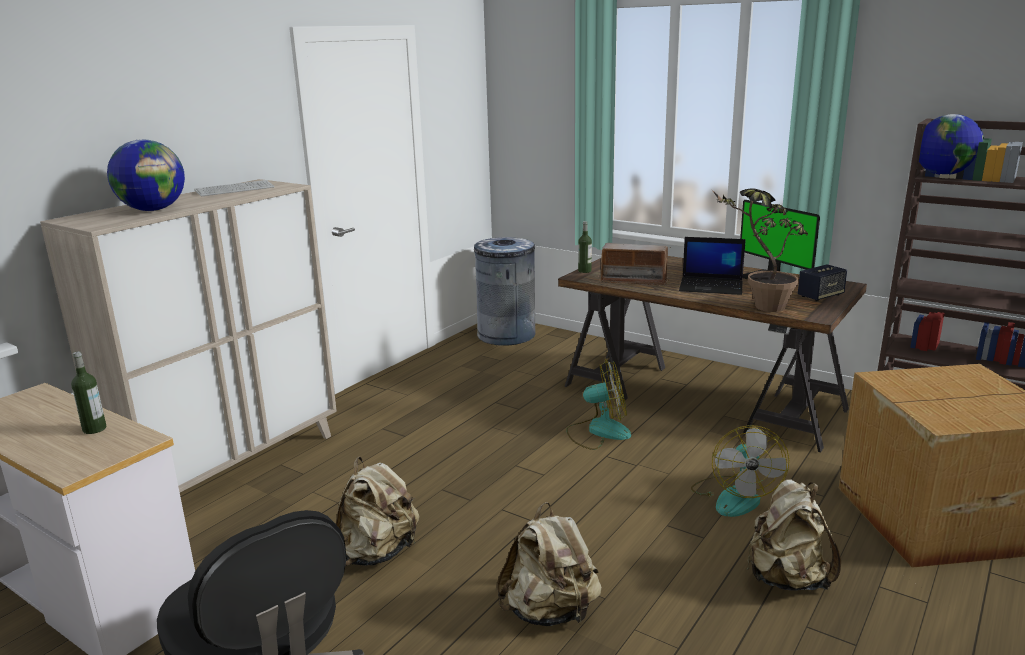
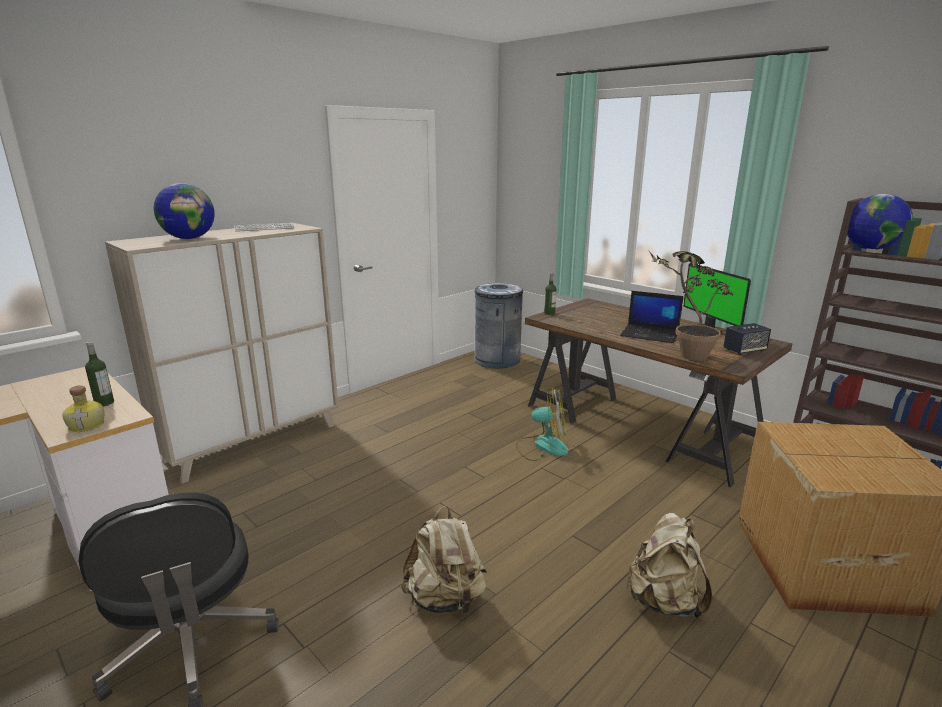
camera: 10 degrees right, 0 degrees up
beige backpack [336,457,420,566] -> none
radio [598,243,671,286] -> none
fan [691,425,790,517] -> none
none -> bottle [63,385,104,432]

